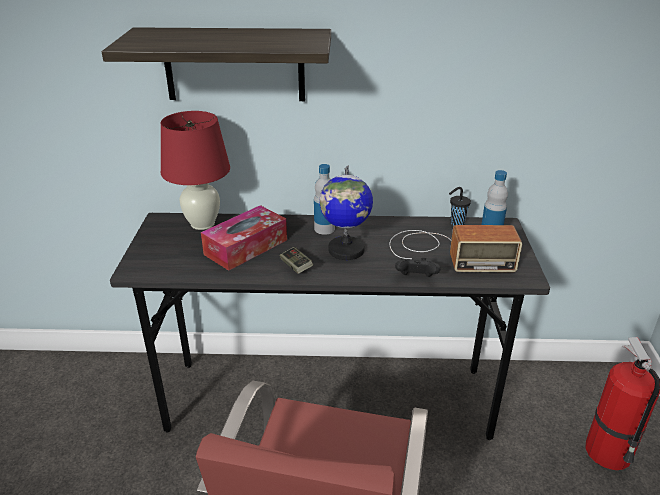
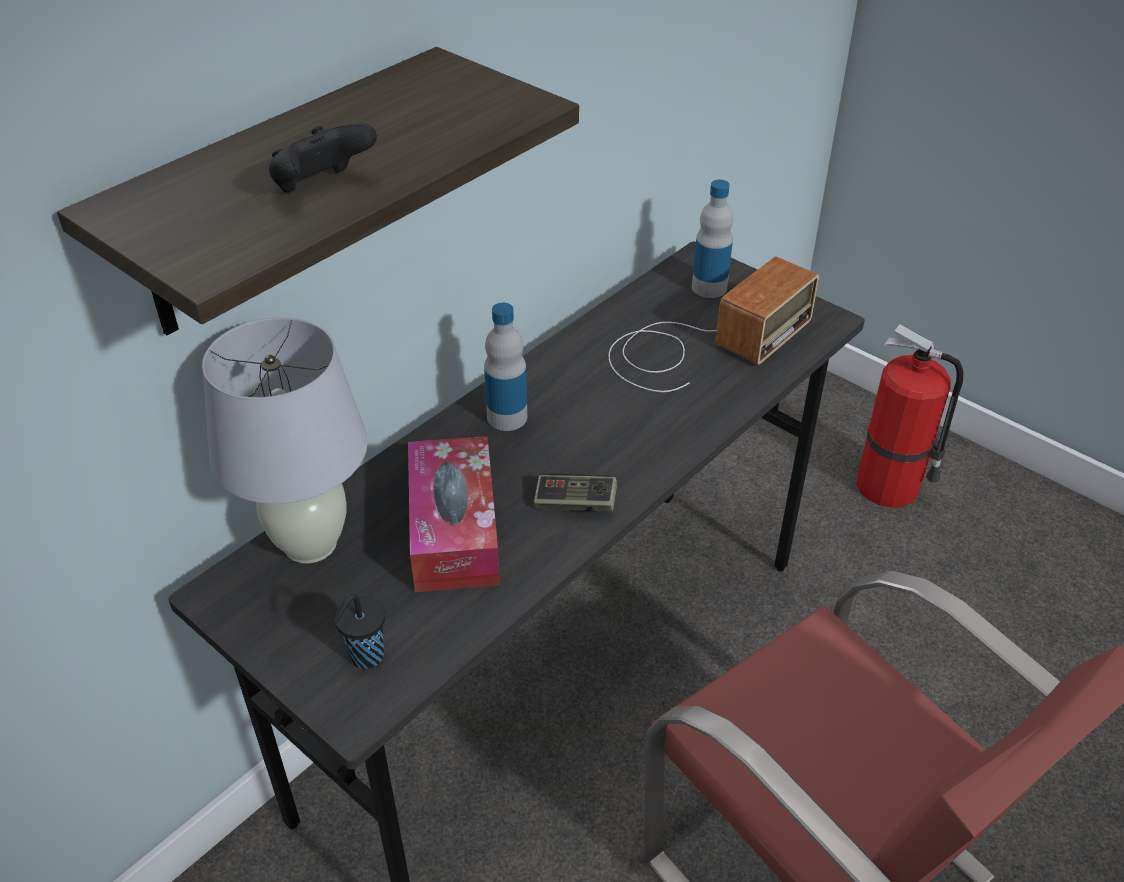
camera: 50 degrees left, 10 degrees up
red table lamp [160,111,230,230] -> white table lamp [202,317,368,564]
globe [319,165,373,260] -> none
black game controller [395,258,441,277] -> black game controller moved to [269,123,377,192]
black cup [449,187,471,226] -> black cup moved to [333,594,385,669]

